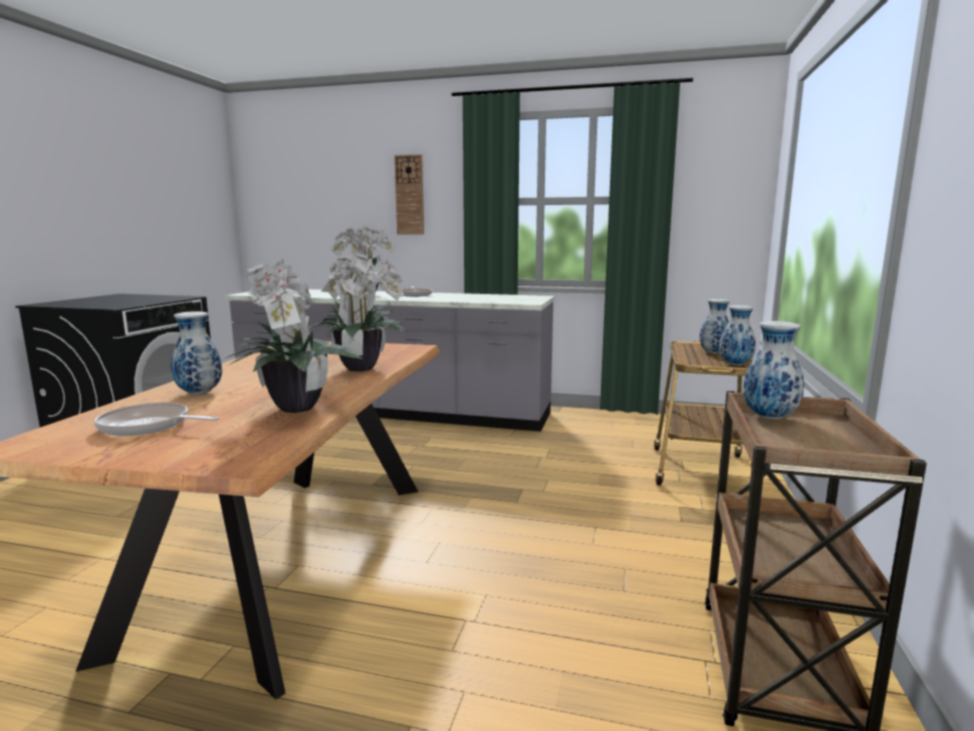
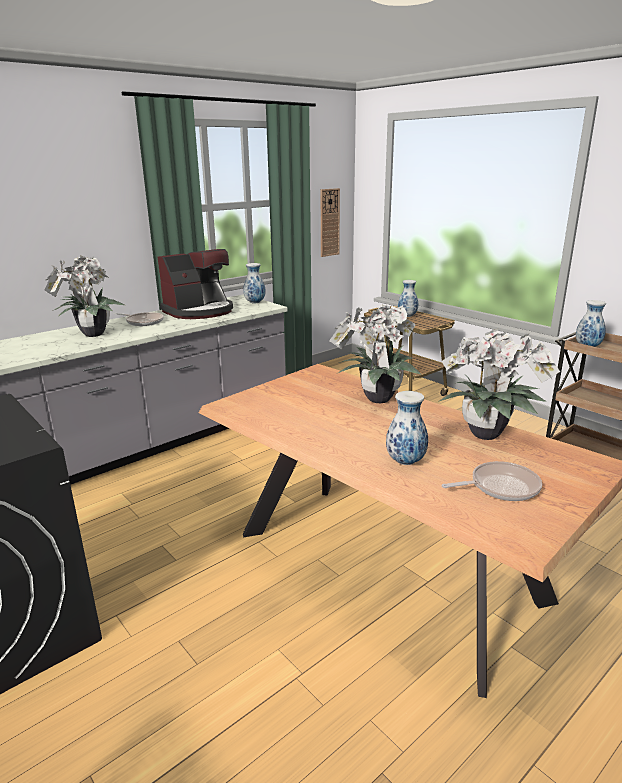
camera: 55 degrees left, 10 degrees up
frying pan [94,402,219,436] -> frying pan turned 150 degrees counterclockwise [442,461,542,501]
wall clock [394,154,424,234] -> wall clock moved to [321,188,340,257]
vase [719,305,756,366] -> vase moved to [243,263,266,304]
none -> coffee machine [158,249,233,319]

